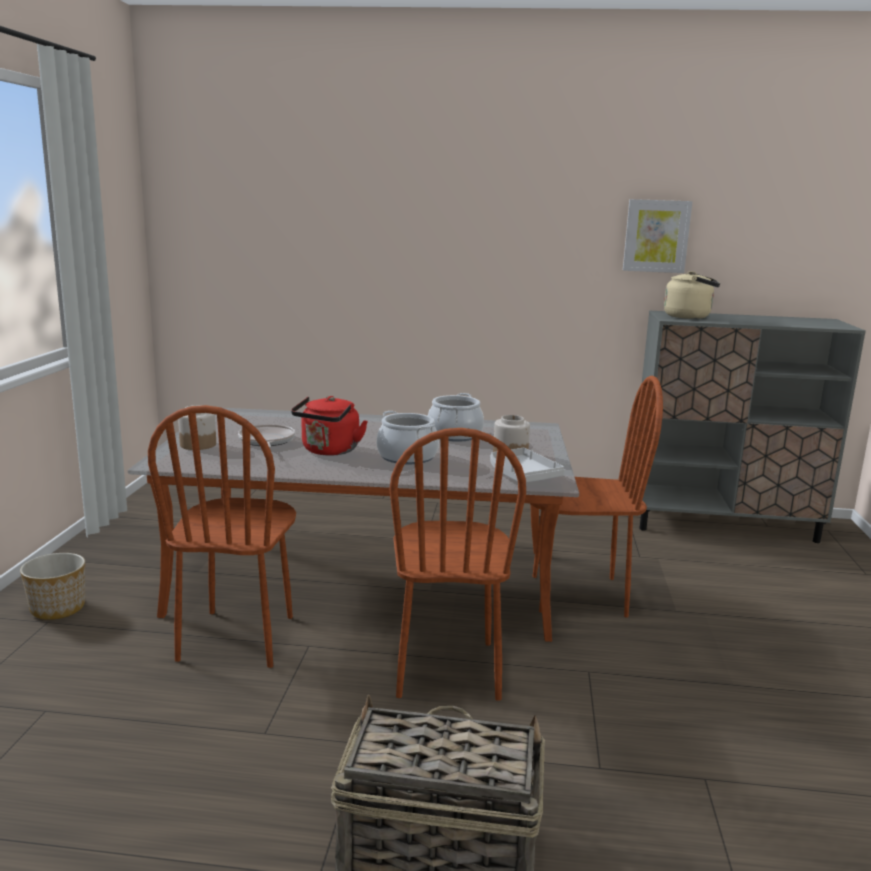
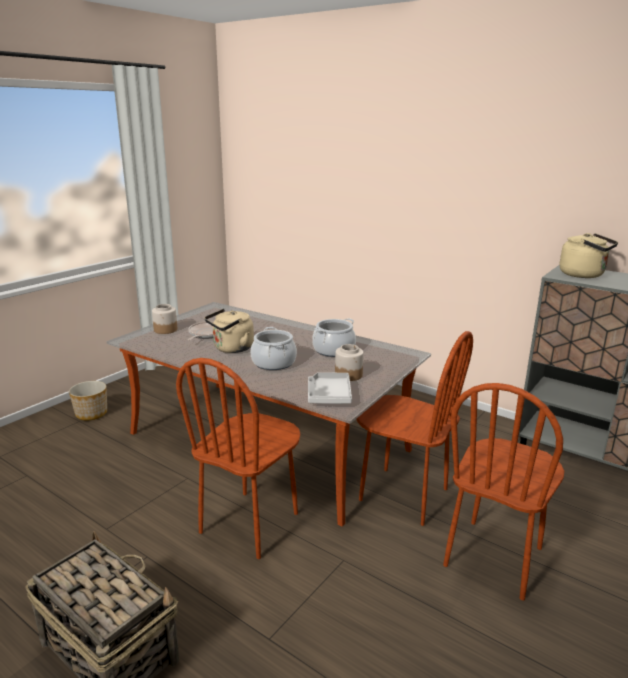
camera: 30 degrees right, 5 degrees up
brown chair [148,405,296,668] -> brown chair moved to [443,383,564,601]
red kettle [291,396,368,456] -> beige kettle [205,309,254,353]
picture [623,199,692,273] -> none

